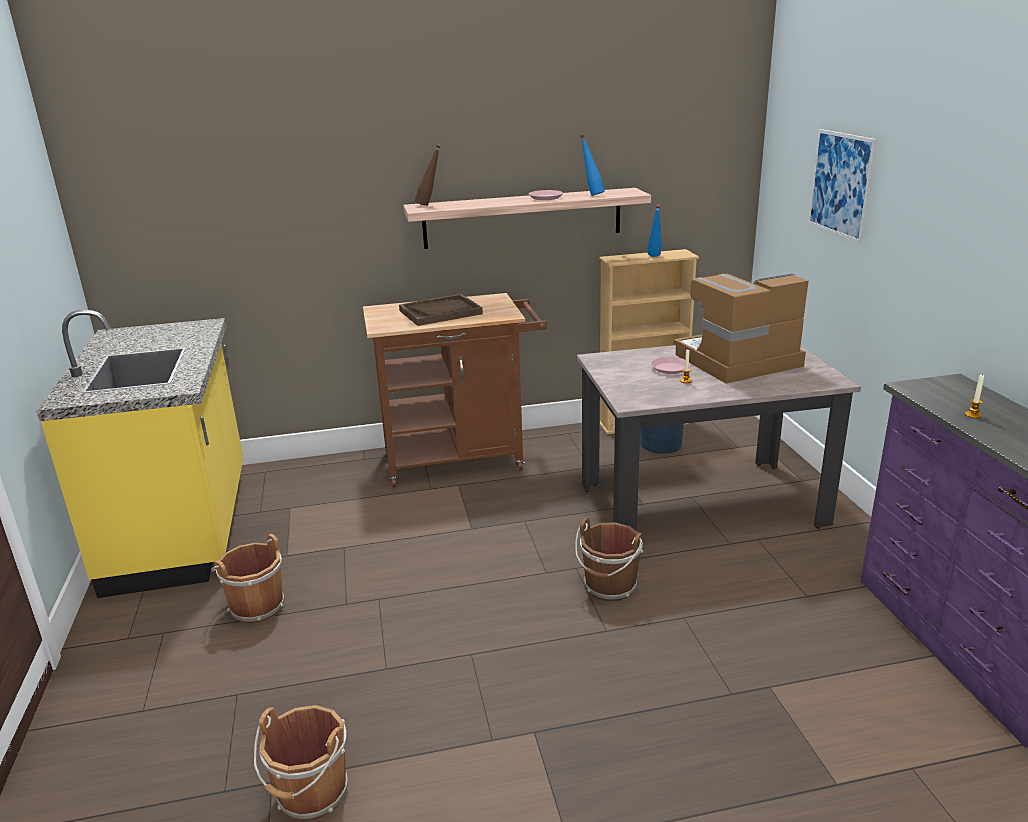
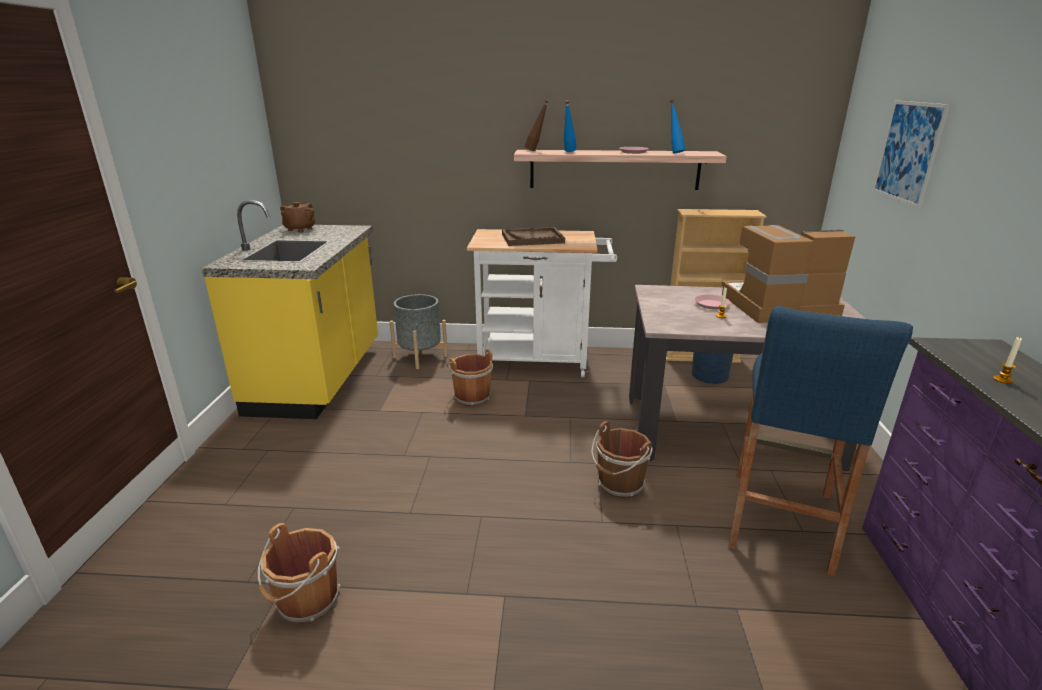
camera: 15 degrees right, 0 degrees up
brown bucket [211,534,284,623] -> brown bucket moved to [447,349,493,406]
brown cart [363,293,548,488] -> white cart [467,229,617,378]
blue bottle [647,204,662,257] -> blue bottle moved to [564,100,576,152]
none -> brown teapot [280,202,315,232]
none -> grey planter [389,294,448,369]
none -> blue stool [728,306,913,576]

